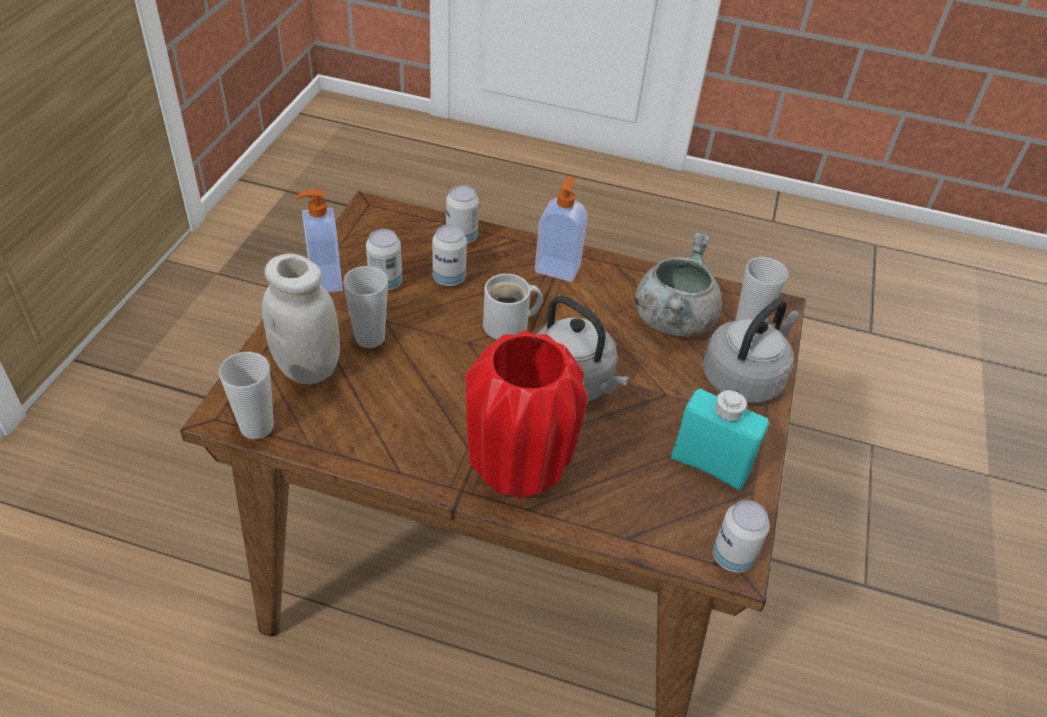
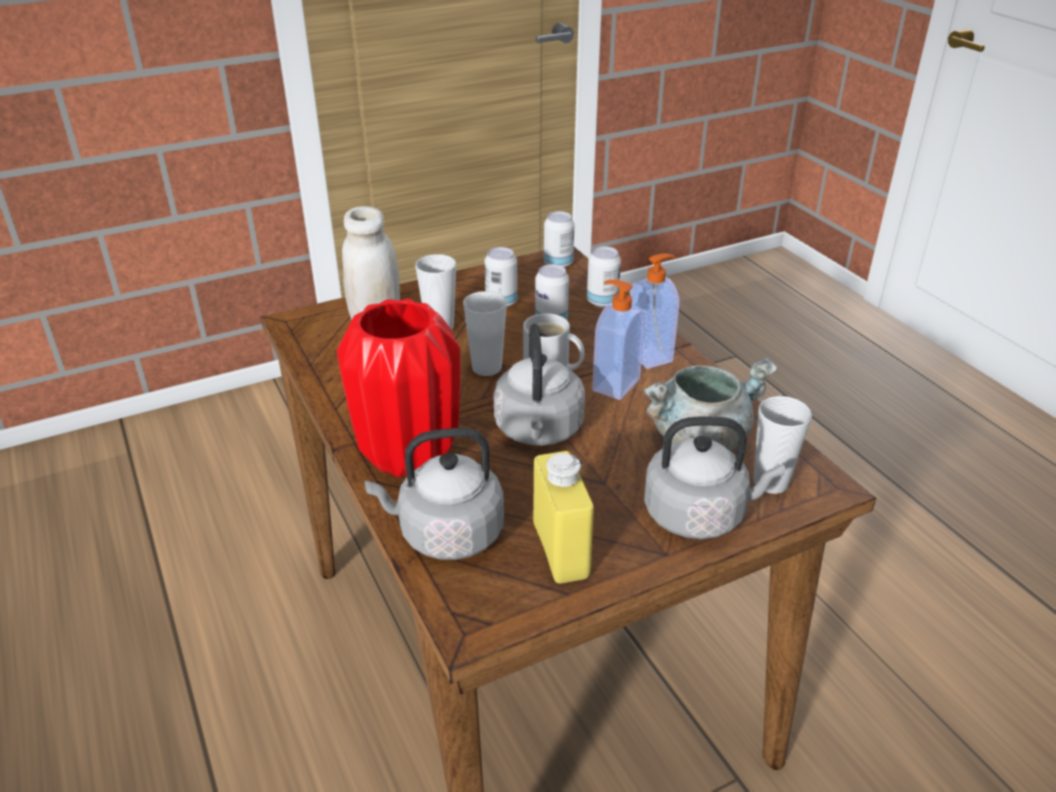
camera: 50 degrees right, 10 degrees down
cup [219,352,274,439] -> cup moved to [463,291,507,376]
soap dispenser [296,190,343,292] -> soap dispenser moved to [592,280,645,400]
turquoise bottle [671,389,769,490] -> yellow bottle [533,451,594,584]
can [713,500,770,573] -> can moved to [544,211,574,268]
none -> grey kettle [365,428,504,560]

